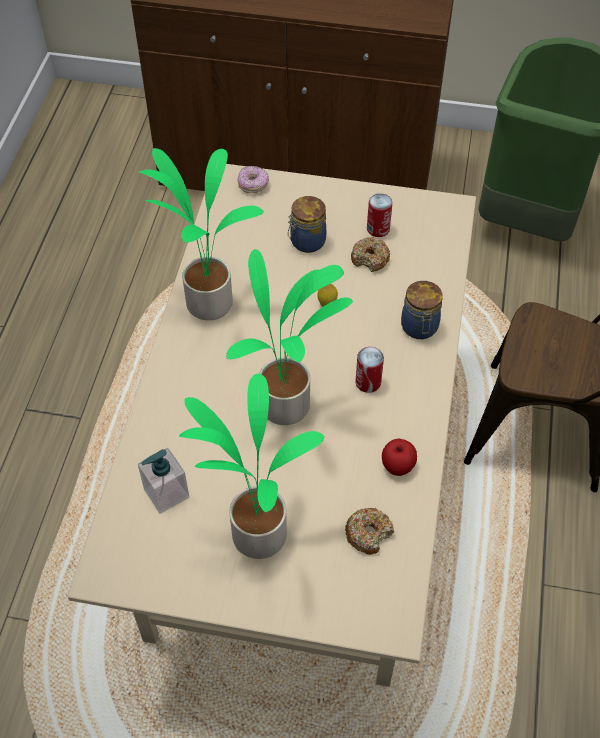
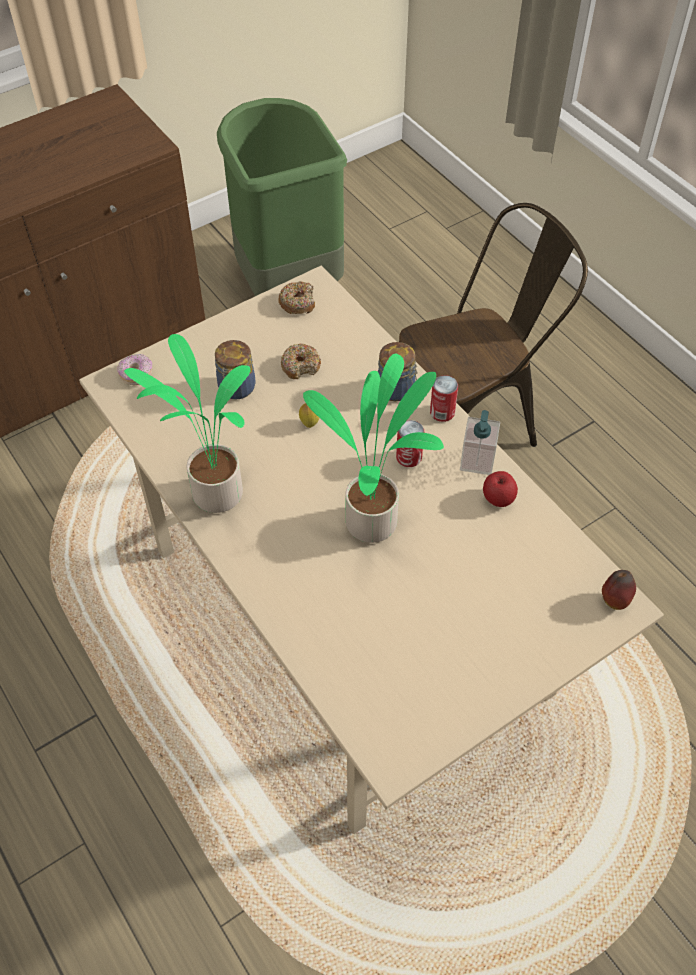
camera: 45 degrees left, 0 degrees up
soap dispenser [138,448,189,514] -> soap dispenser moved to [460,410,500,475]
potted plant [179,374,324,559] -> none
donut [345,507,394,555] -> donut moved to [278,281,315,314]
can [367,193,393,237] -> can moved to [430,375,458,422]
none -> apple [602,570,636,610]

